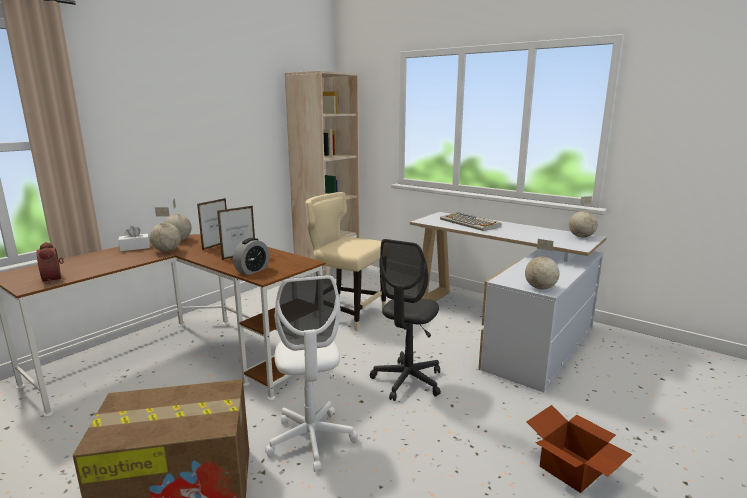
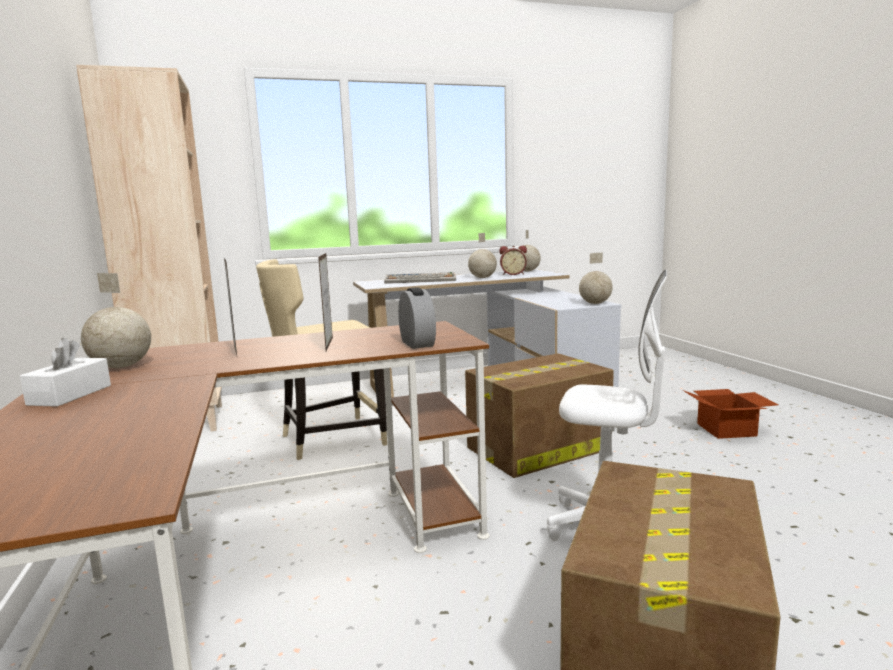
camera: 55 degrees left, 5 degrees down
alarm clock [36,242,64,284] -> alarm clock moved to [499,246,527,275]
globe [150,207,181,252] -> globe moved to [468,233,497,278]
grey office chair [370,239,441,401] -> cardboard box [465,353,614,478]

